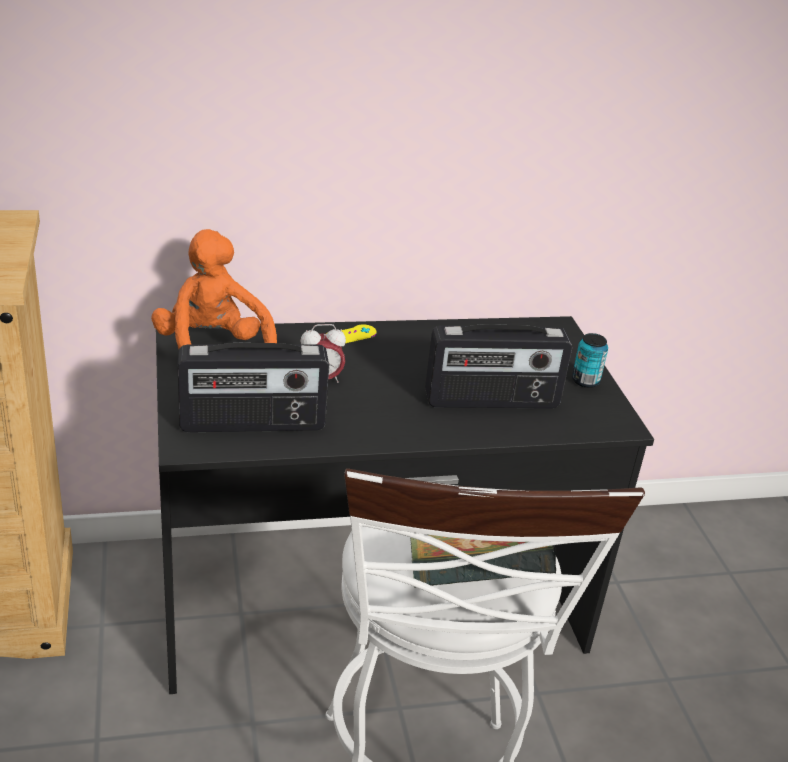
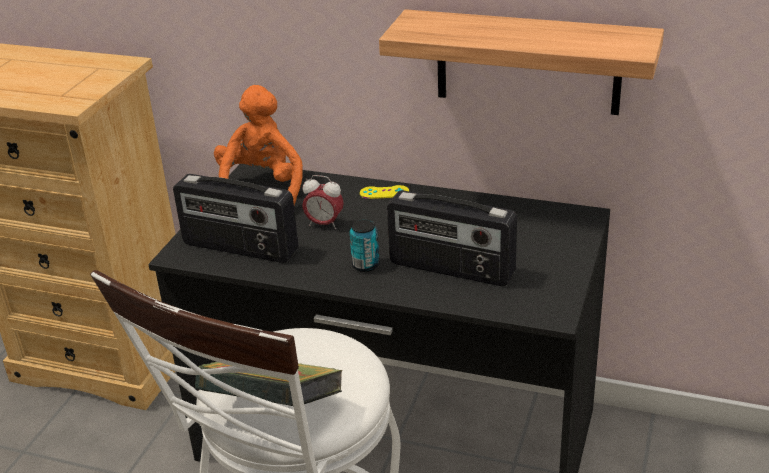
camera: 35 degrees right, 0 degrees up
can [572,333,608,388] -> can moved to [349,219,380,272]
none -> shelf [379,9,664,115]

